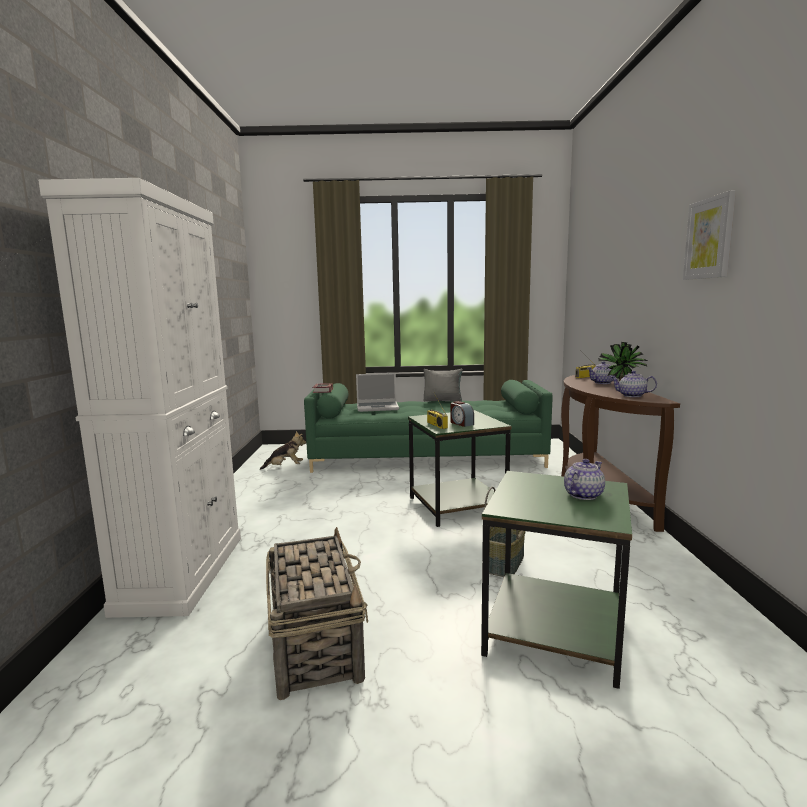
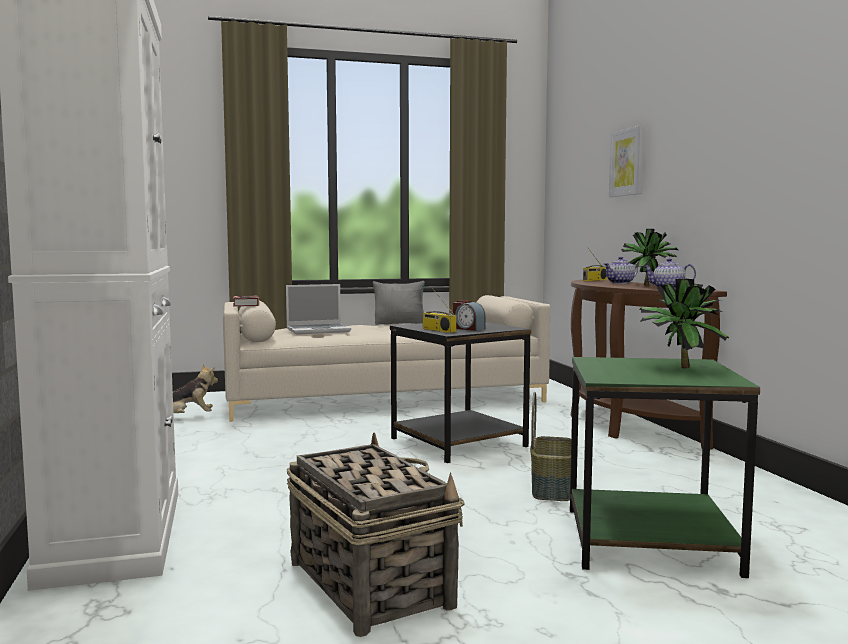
camera: 15 degrees left, 5 degrees down
green sofa [304,380,552,473] -> beige sofa [223,295,550,422]
green side table [408,410,511,527] -> black side table [390,322,531,463]
teapot [564,459,605,500] -> potted plant [639,279,729,368]
picture [683,191,736,280] -> picture moved to [609,125,645,197]

